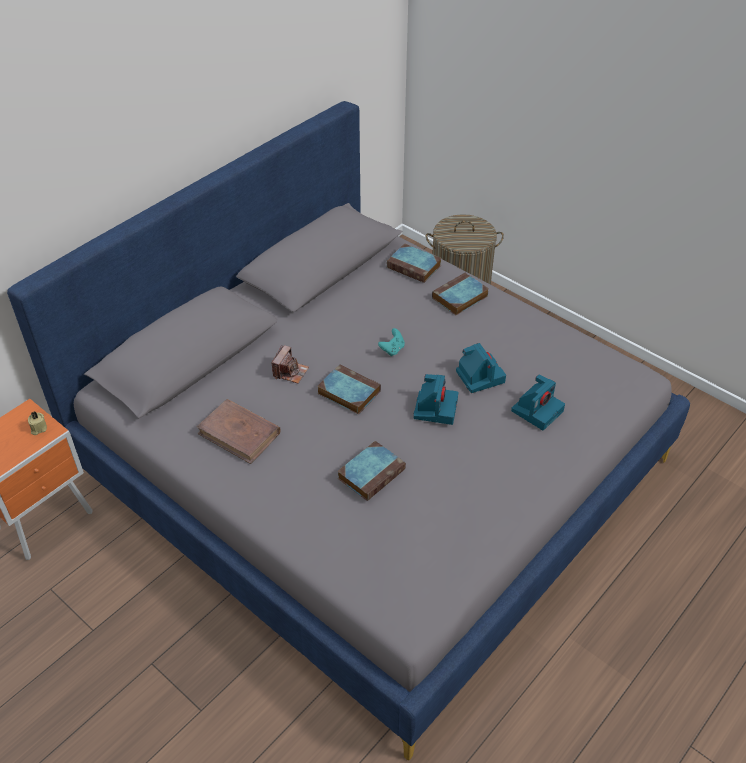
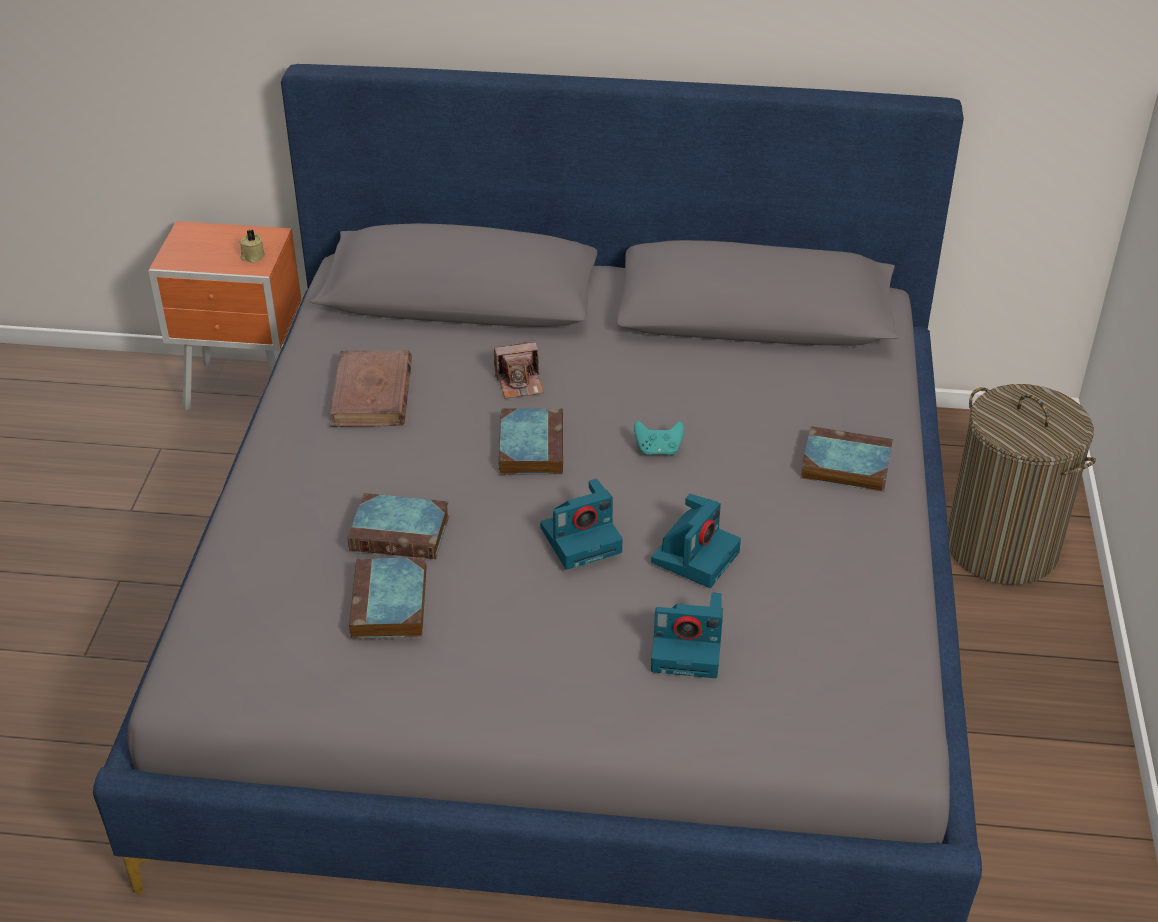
camera: 55 degrees right, 5 degrees down
book [387,243,442,283] -> book moved to [349,557,427,639]

